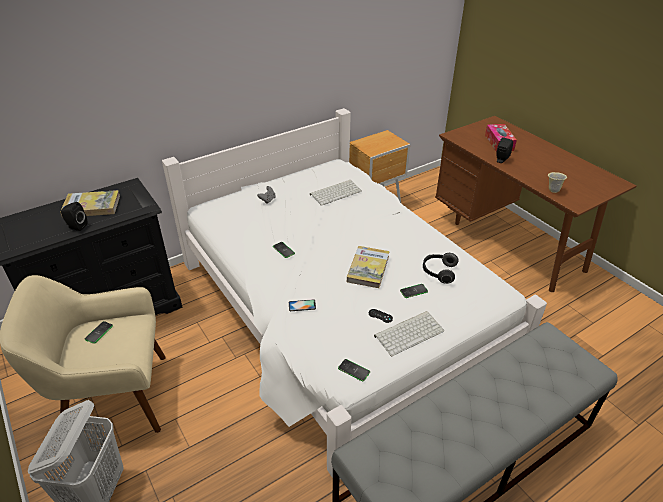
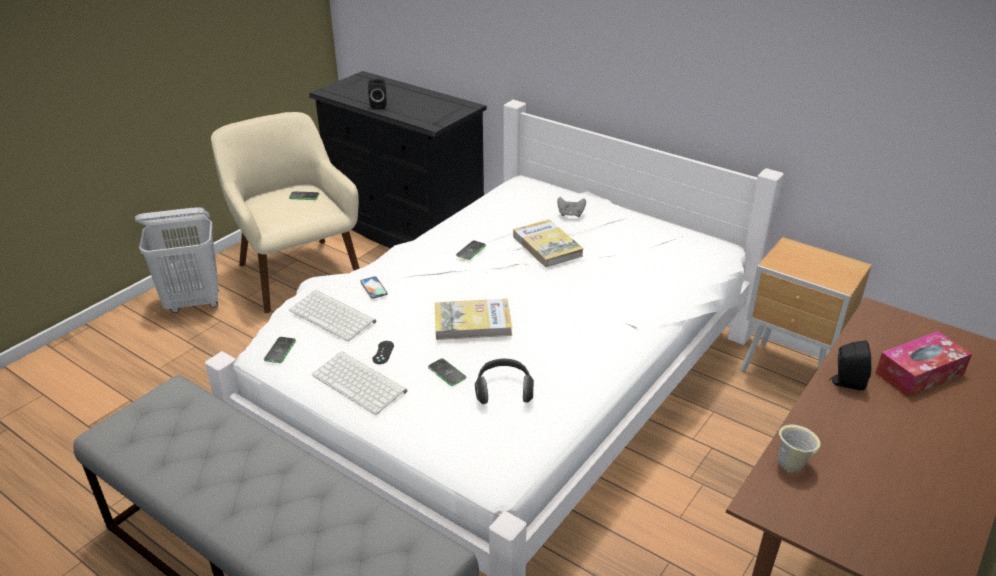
camera: 70 degrees right, 5 degrees down
book [60,190,120,218] -> book moved to [513,219,584,267]
keyboard [310,180,362,206] -> keyboard moved to [289,290,376,341]

